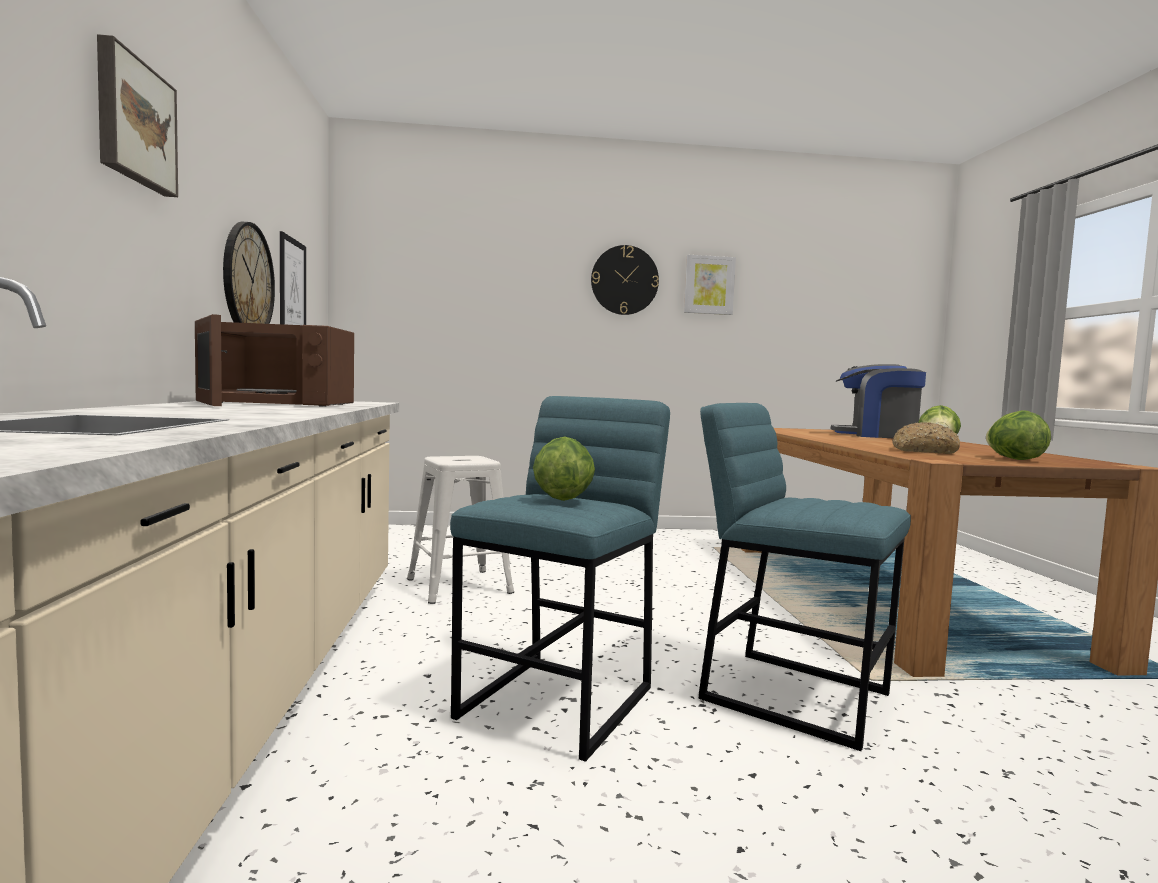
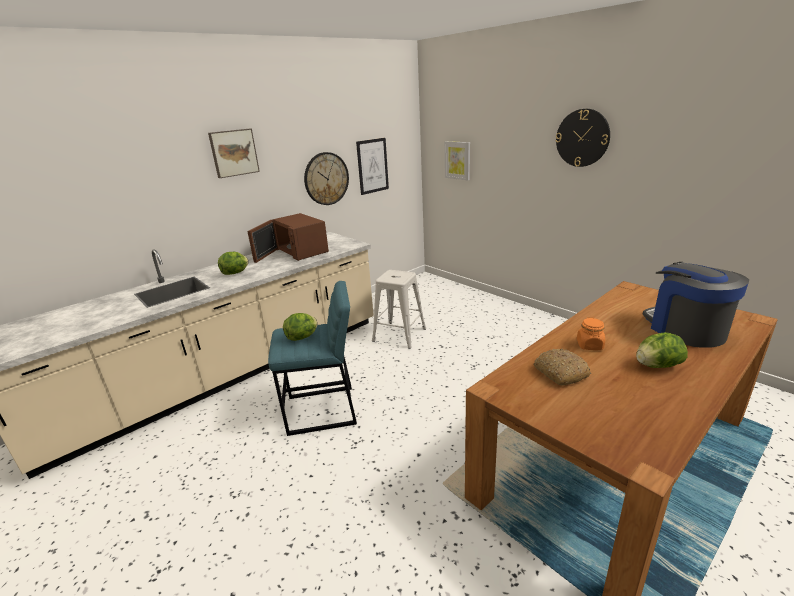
camera: 55 degrees right, 20 degrees up
picture [684,255,736,315] -> picture moved to [444,141,470,180]
blue stool [699,403,911,751] -> none
lettuce [986,410,1051,460] -> lettuce moved to [218,252,249,275]
none -> orange jar [577,317,605,350]

